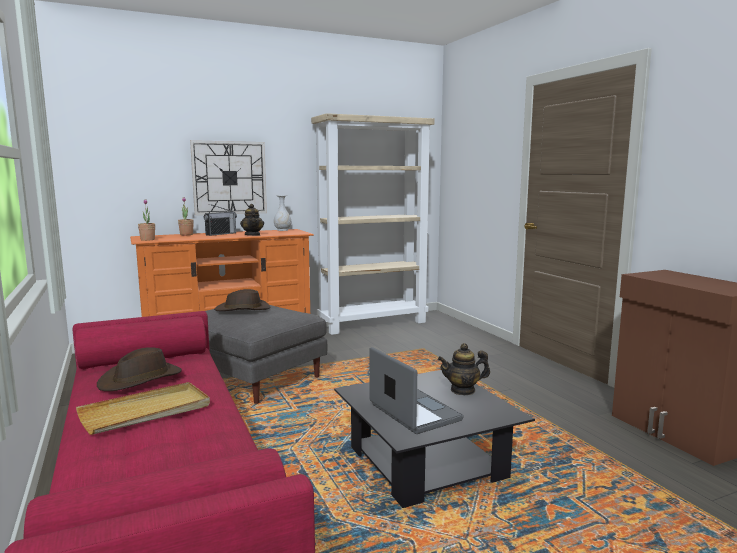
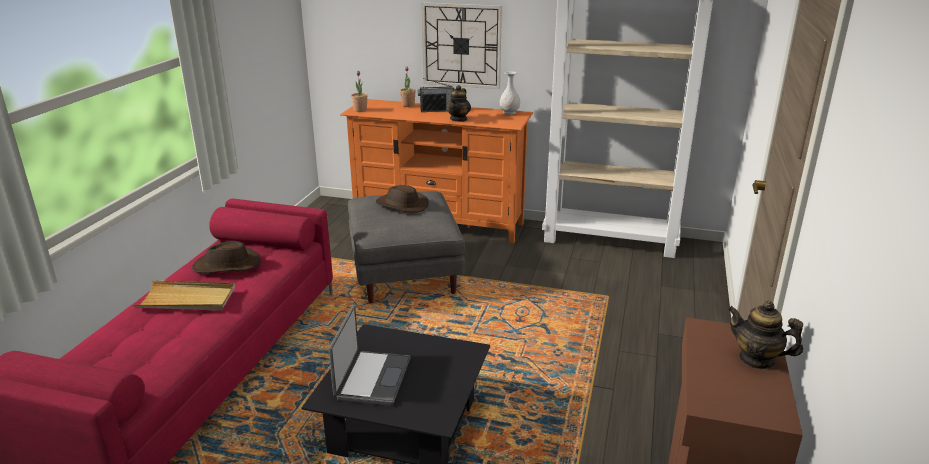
camera: 40 degrees right, 15 degrees up
teapot [438,343,490,395] -> teapot moved to [727,301,803,370]

